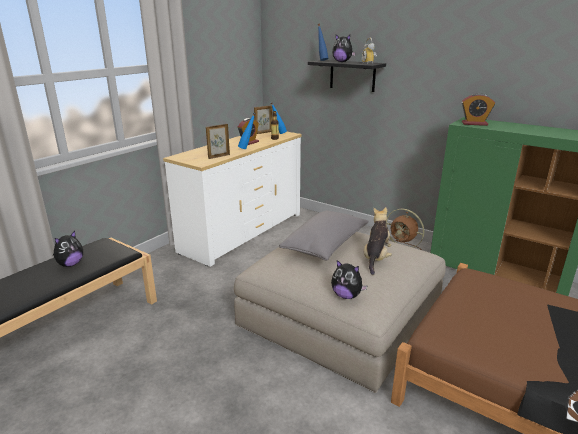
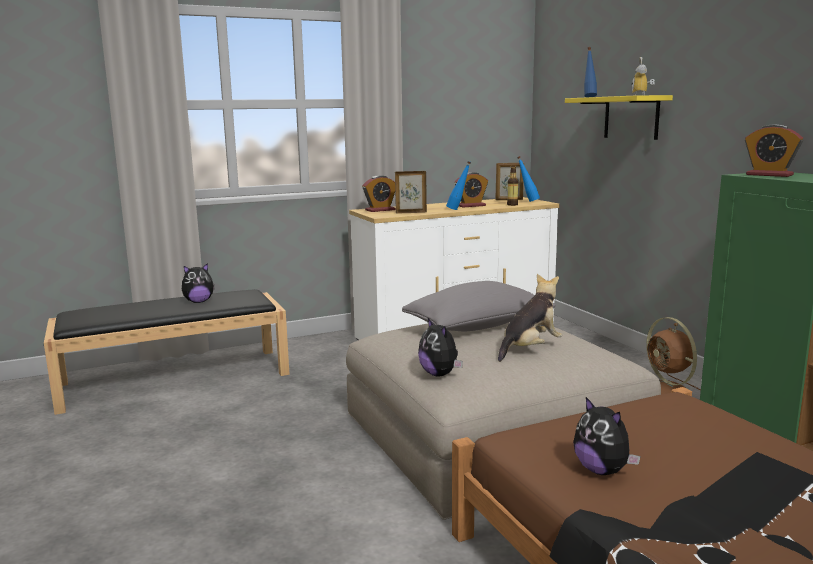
camera: 30 degrees right, 10 degrees down
black shelf [308,60,386,92] -> yellow shelf [565,95,673,140]
plush toy [332,35,356,62] -> plush toy moved to [573,397,641,475]
none -> alarm clock [362,175,395,212]

